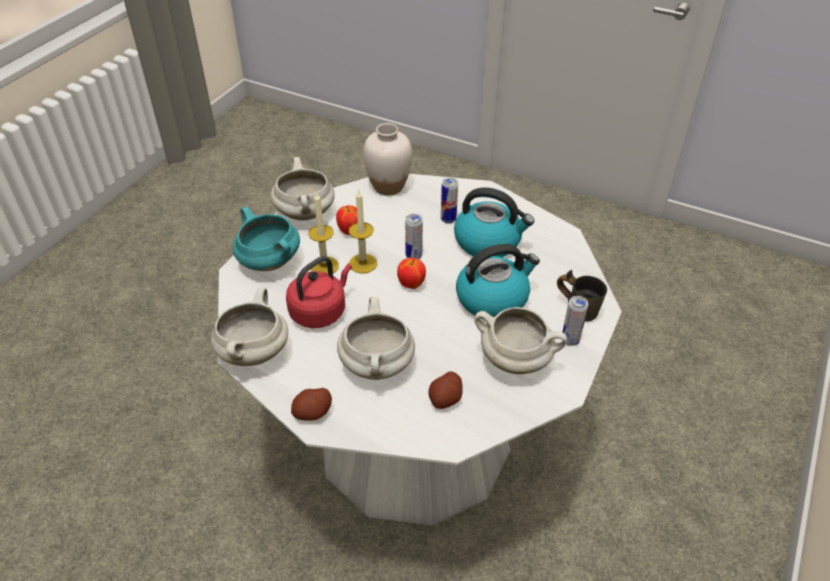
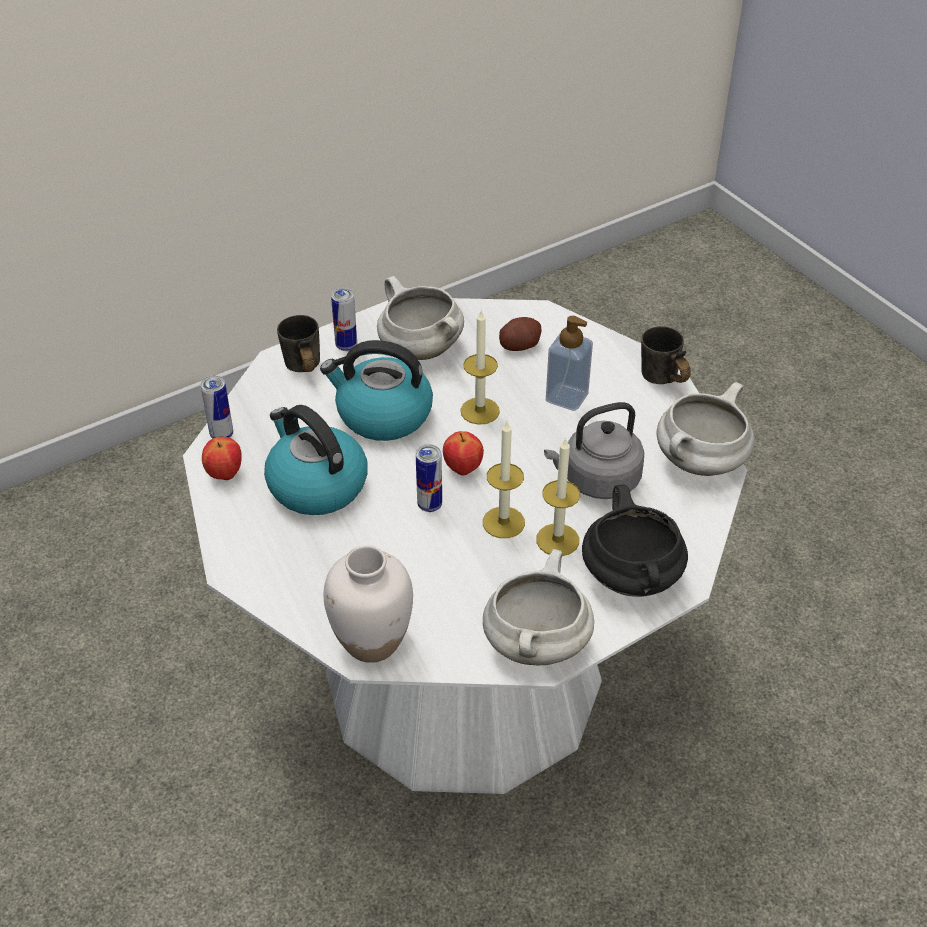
camera: 150 degrees left, 0 degrees up
turquoise cooking pot [233,206,300,271] -> black cooking pot [582,484,688,597]
red kettle [286,256,352,328] -> grey kettle [544,402,644,499]
potato [291,388,332,421] -> grey mug [641,326,691,384]
apple [336,205,358,235] -> apple moved to [202,437,242,480]
white cooking pot [337,297,415,380] -> soap dispenser [546,316,593,411]
can [441,178,458,224] -> can moved to [200,375,233,439]
none -> candle [460,311,500,425]

